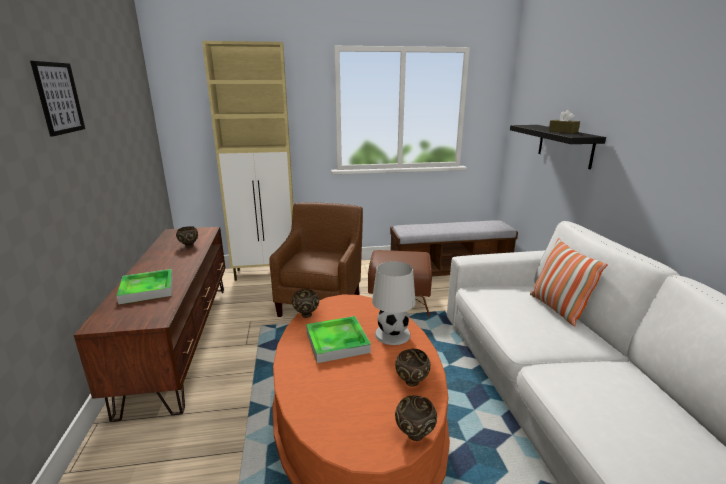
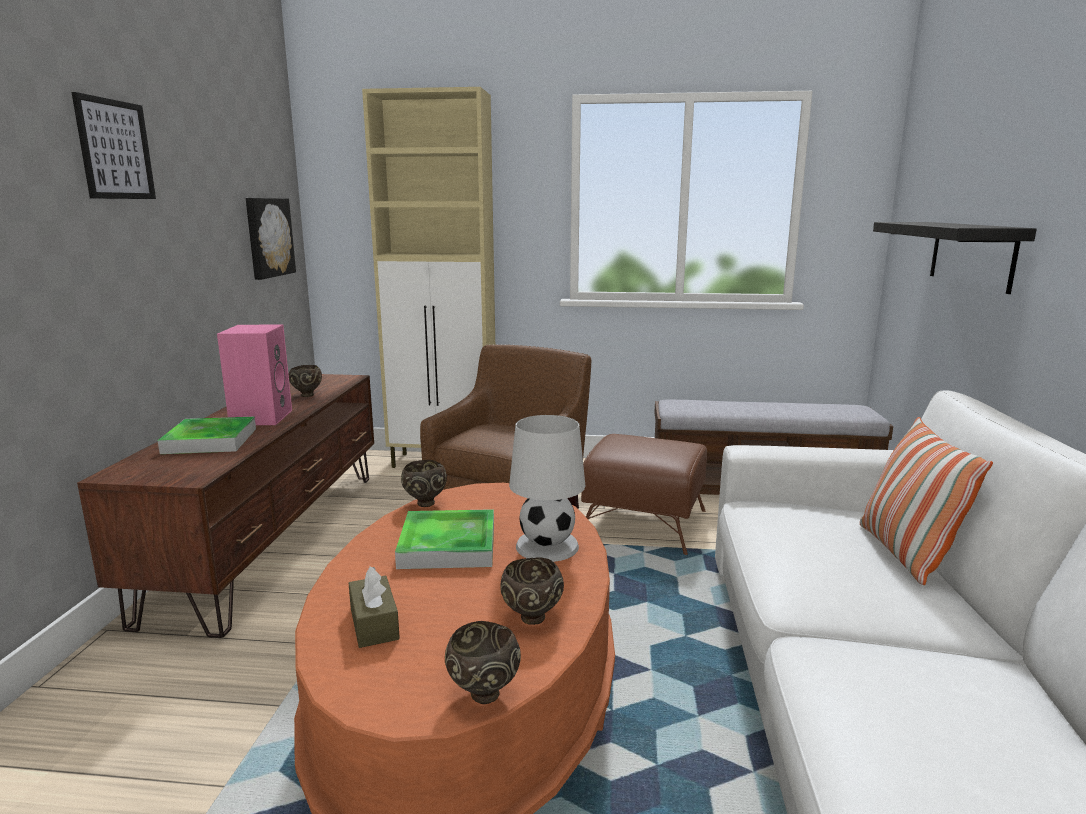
camera: 15 degrees right, 5 degrees down
brown tissue box [549,110,580,133] -> brown tissue box moved to [349,567,400,648]
none -> pink speaker [217,325,292,425]
none -> picture [246,198,296,280]

